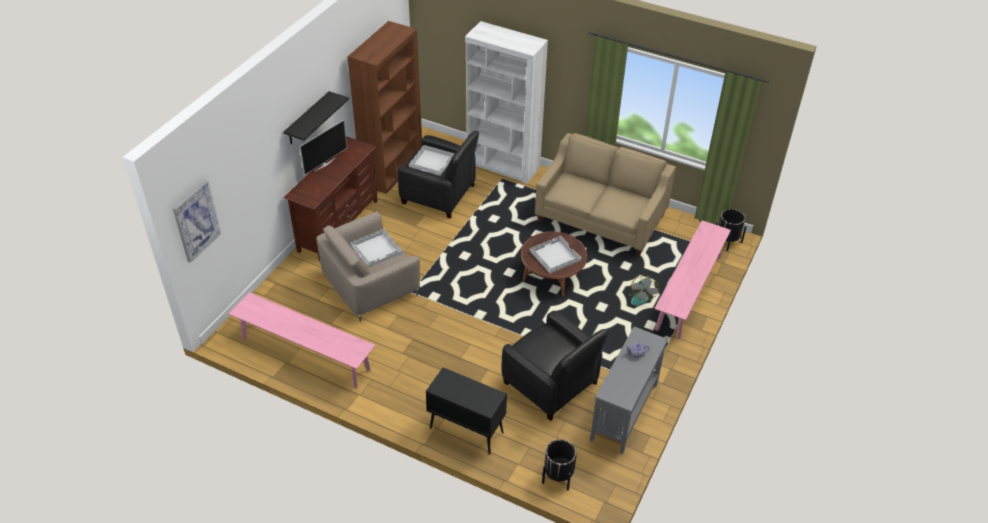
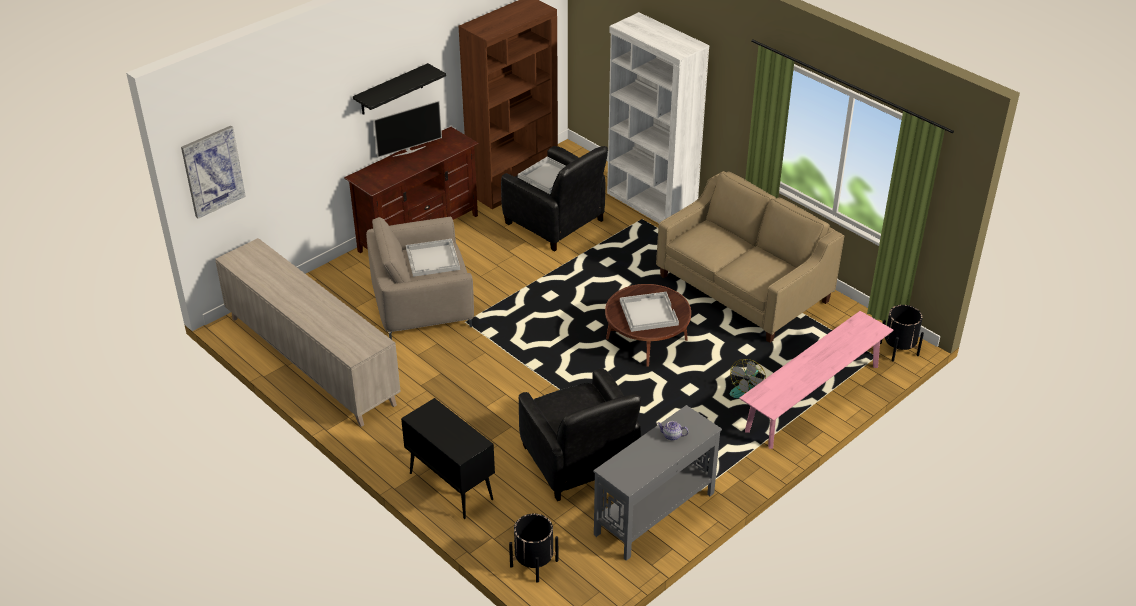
camera: 20 degrees right, 5 degrees down
pink bench [229,292,376,389] -> beige cabinet [215,238,401,427]

